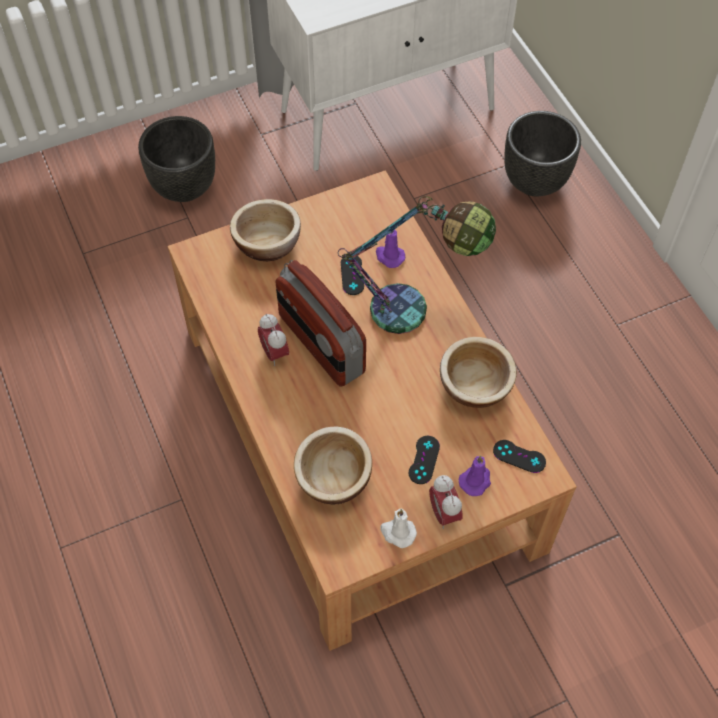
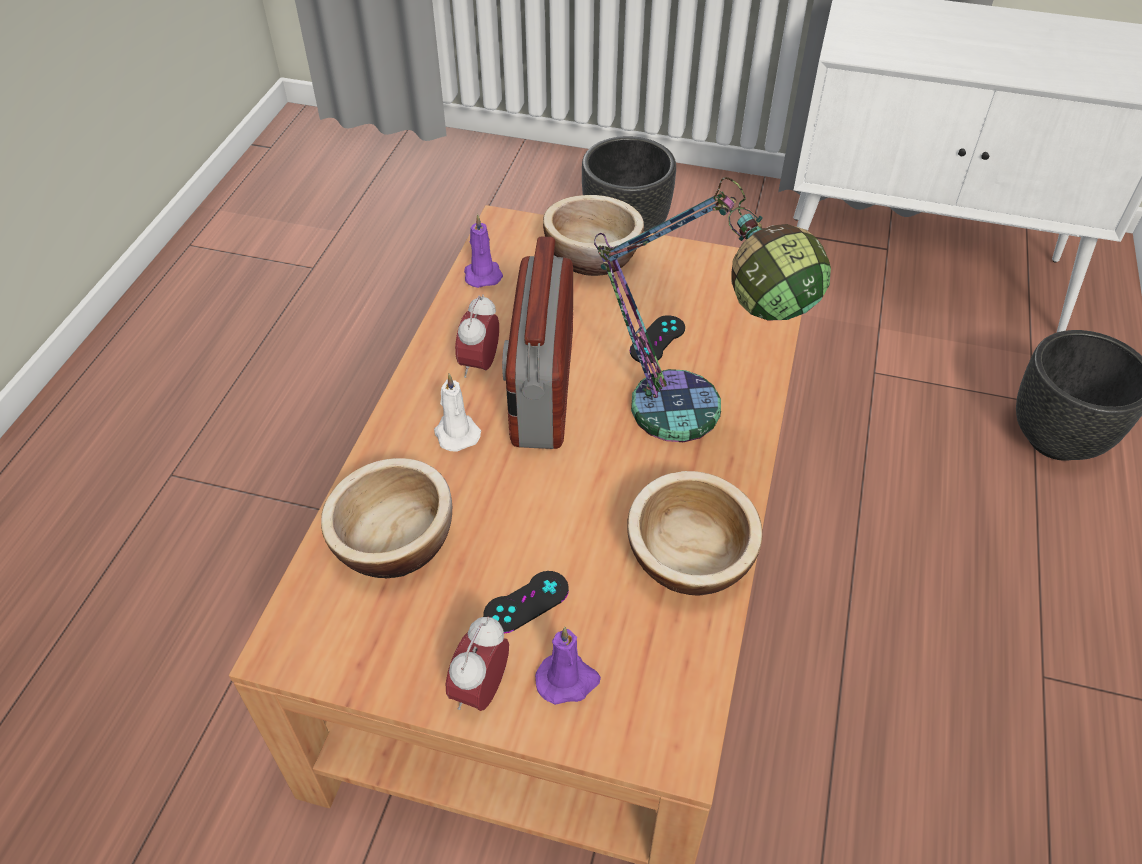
camera: 40 degrees right, 10 degrees down
purple candle [376,229,405,268] -> purple candle moved to [464,214,503,288]
white candle [380,508,417,548] -> white candle moved to [434,373,481,452]
black game controller [493,440,546,473] -> none

